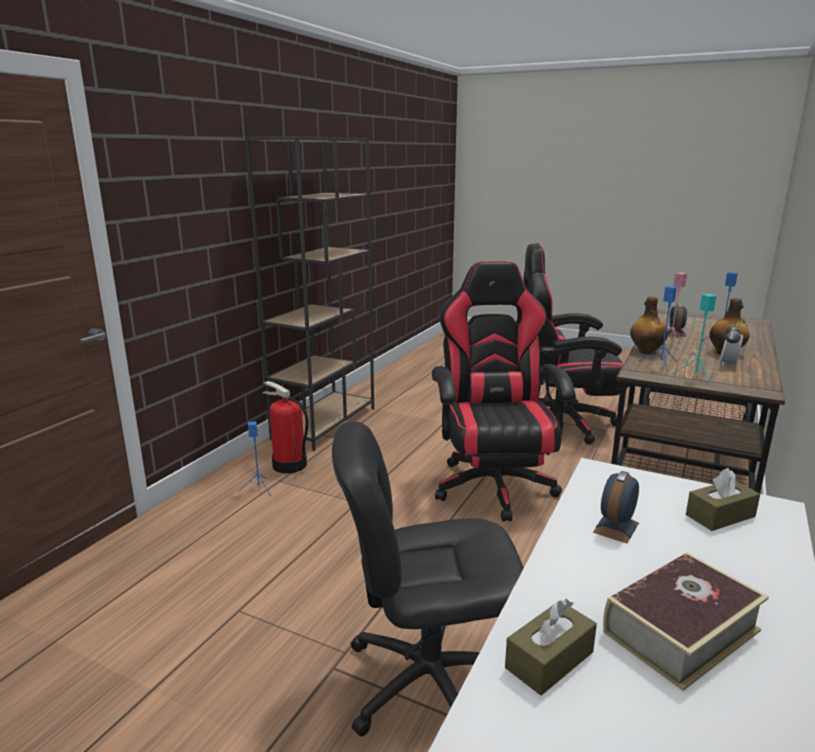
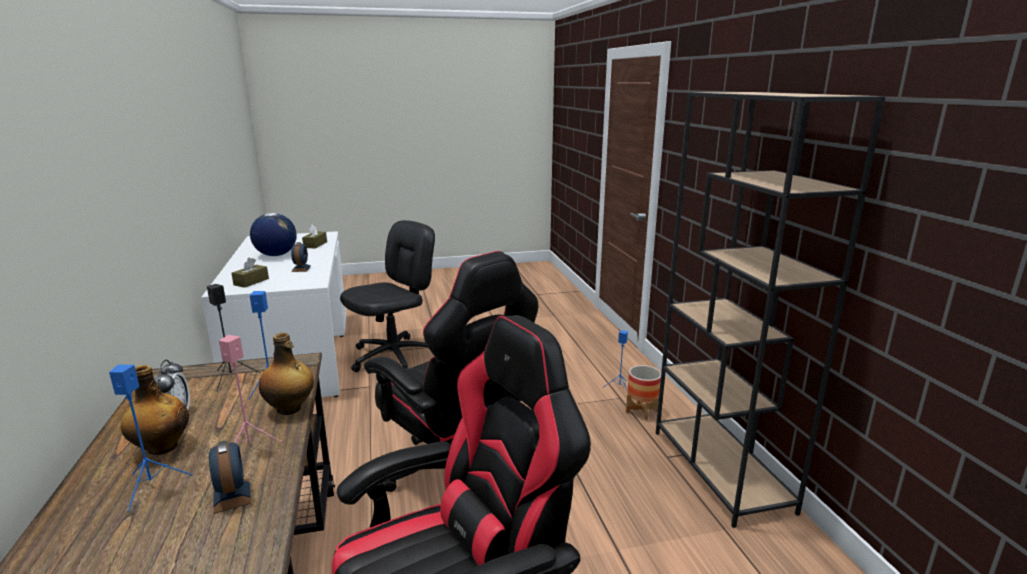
camera: 140 degrees right, 0 degrees up
fire extinguisher [262,381,308,473] -> planter [626,365,661,421]
book [603,553,769,691] -> globe [250,213,297,256]
turquoise speaker [671,294,716,384] -> black speaker [207,284,261,391]

